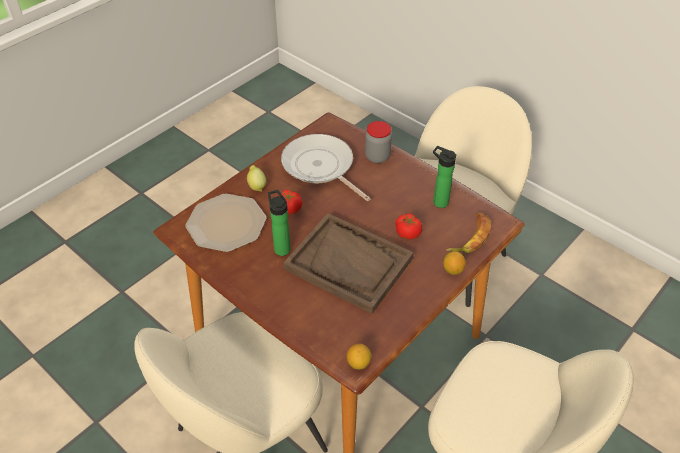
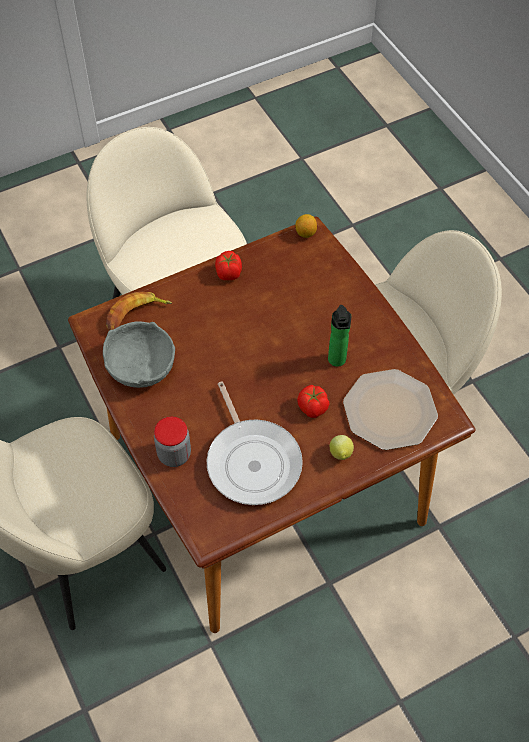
camera: 160 degrees left, 10 degrees up
brown tray [283,213,413,314] -> none
tomato [395,213,422,239] -> tomato moved to [215,251,242,280]
bottle [433,146,456,208] -> grey bowl [103,321,175,388]
lemon [443,251,466,275] -> none

